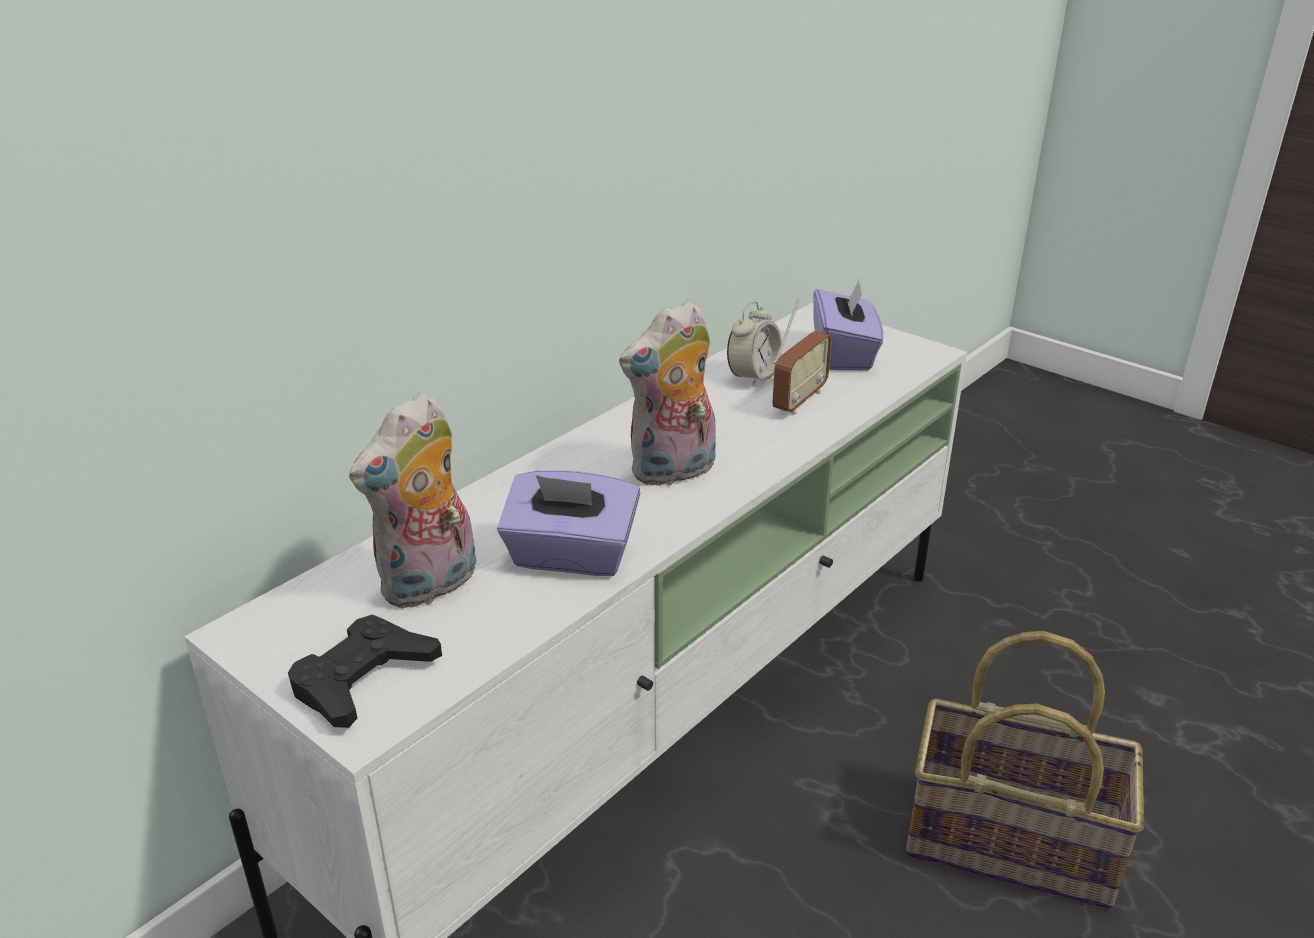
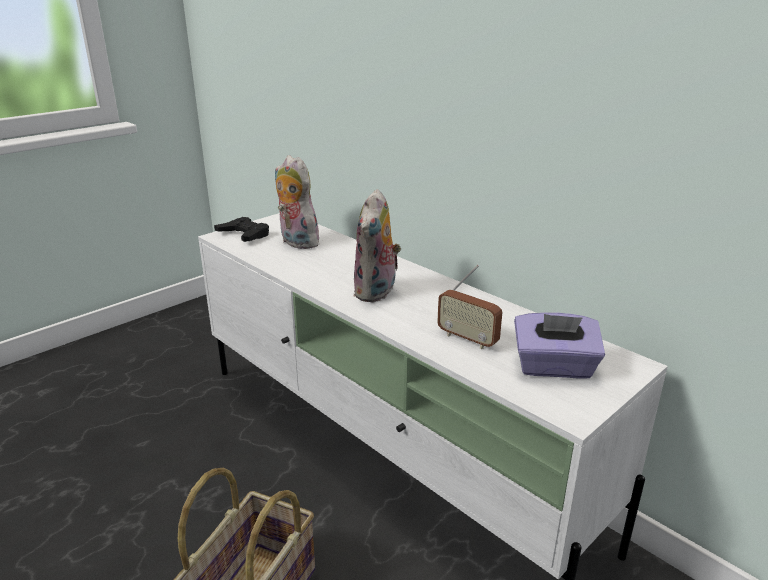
camera: 95 degrees right, 5 degrees down
purple tissue box [497,470,640,576] -> none
plush toy [619,300,716,487] -> plush toy turned 135 degrees counterclockwise [354,189,401,302]
alarm clock [727,301,782,387] -> none

